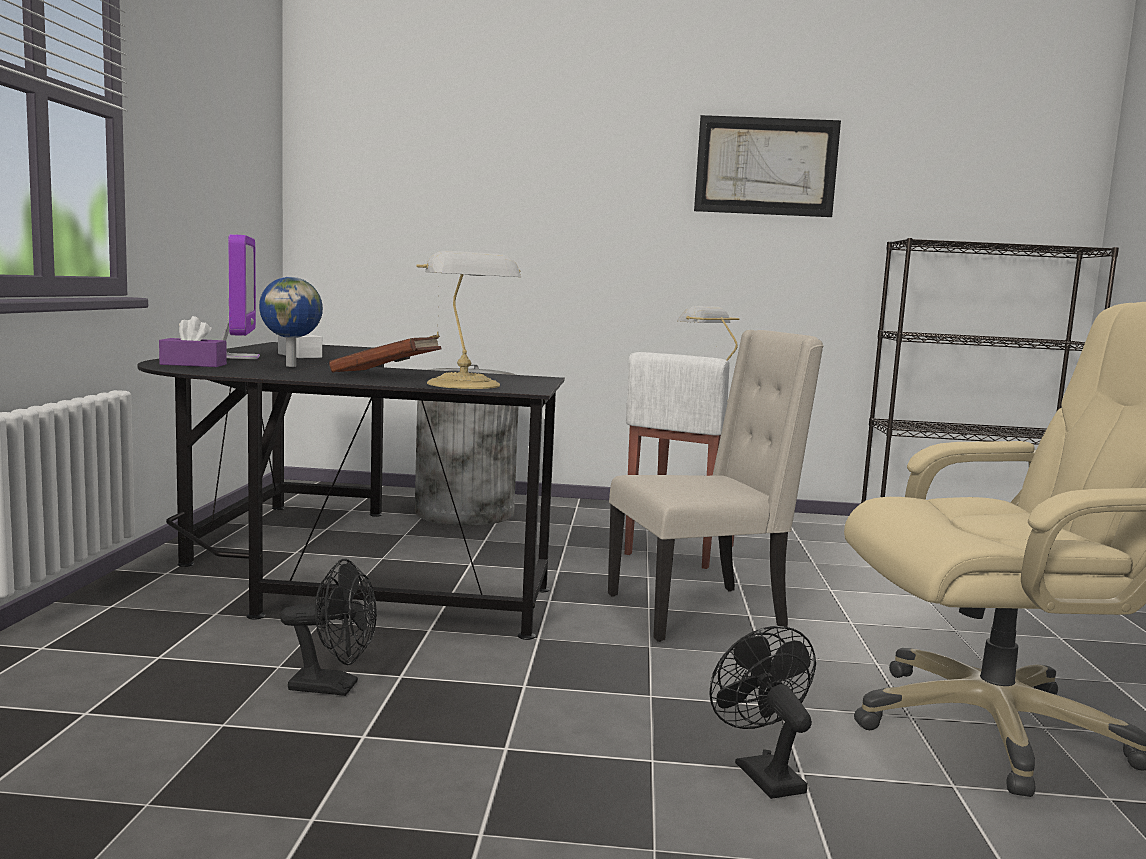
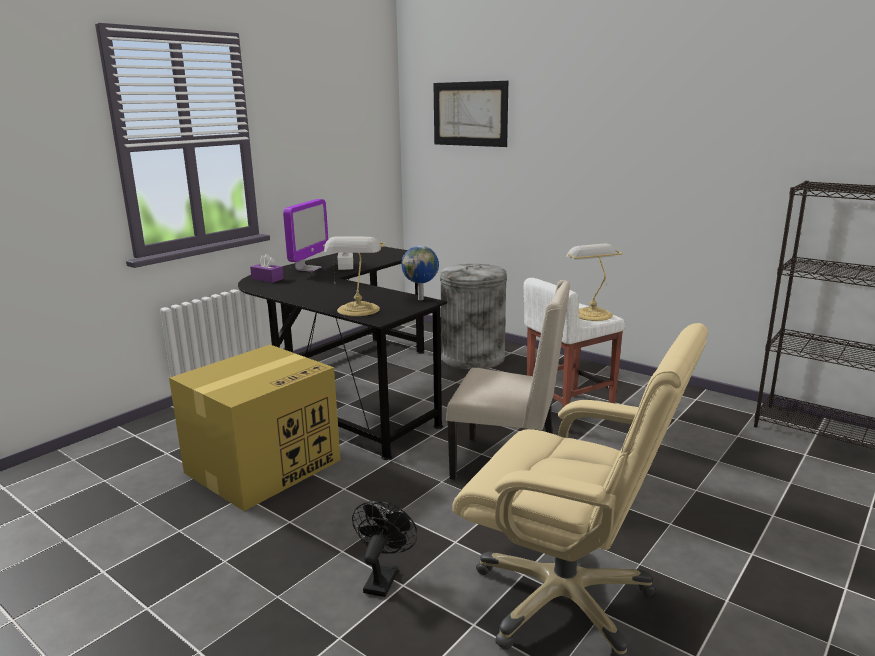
camera: 35 degrees right, 10 degrees up
globe [259,277,323,367] -> globe moved to [401,246,439,300]
black fan [280,559,377,696] -> cardboard box [169,345,340,511]
brown book [329,334,441,373] -> none
picture [694,115,841,217] -> picture moved to [433,81,508,147]

